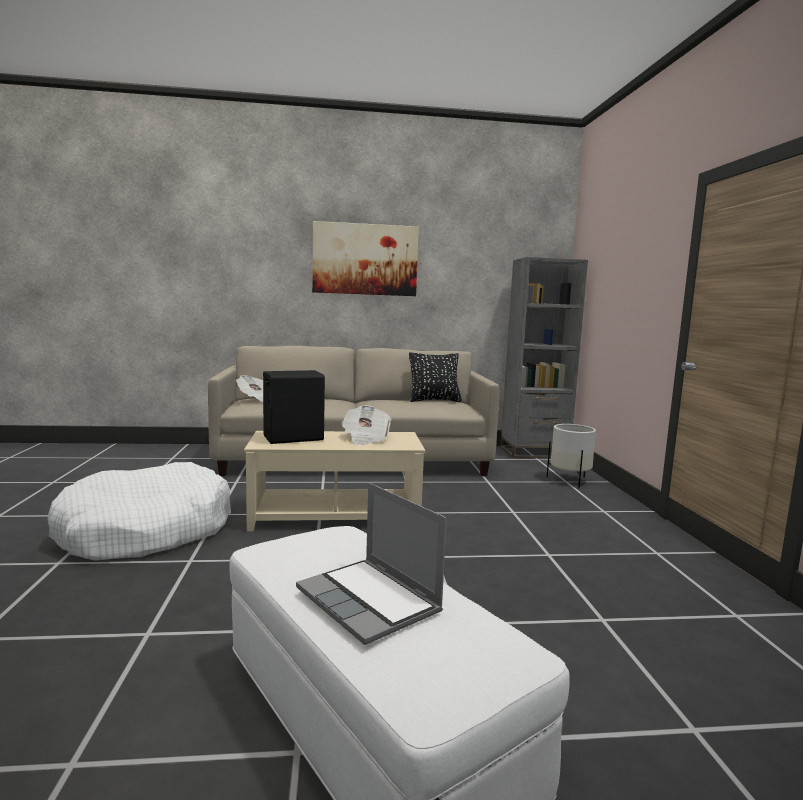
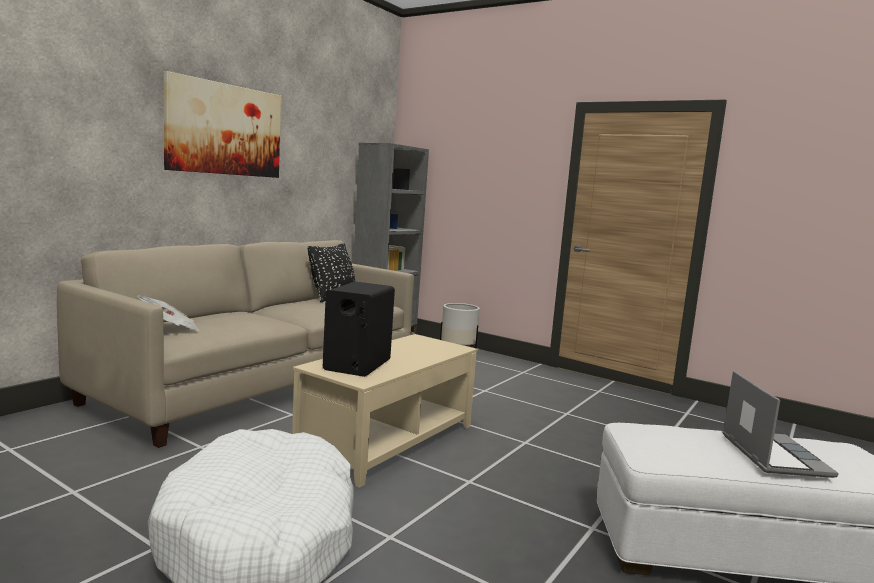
camera: 50 degrees left, 0 degrees up
laptop [296,483,447,645] -> laptop turned 90 degrees counterclockwise [722,371,839,478]
newspaper [341,405,392,445] -> none

